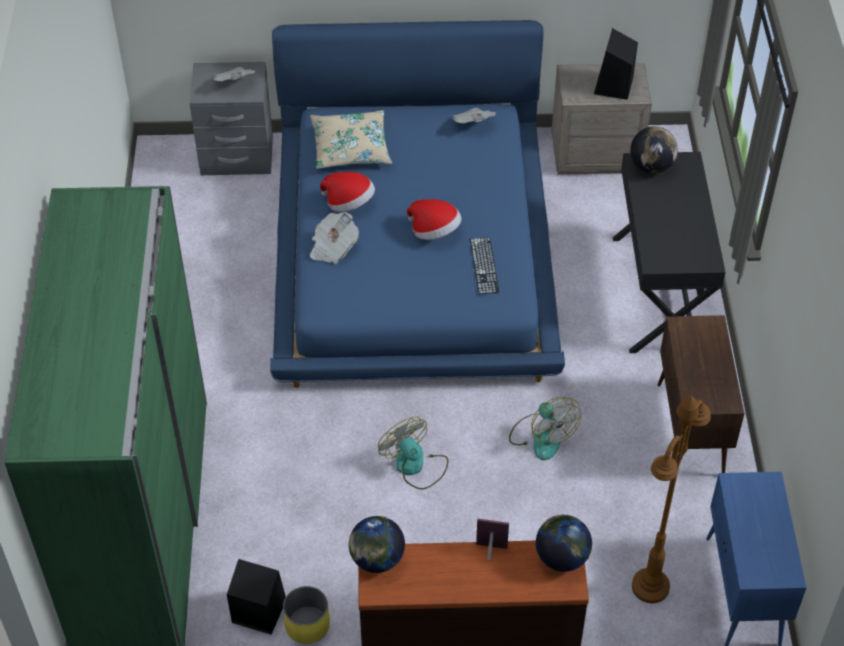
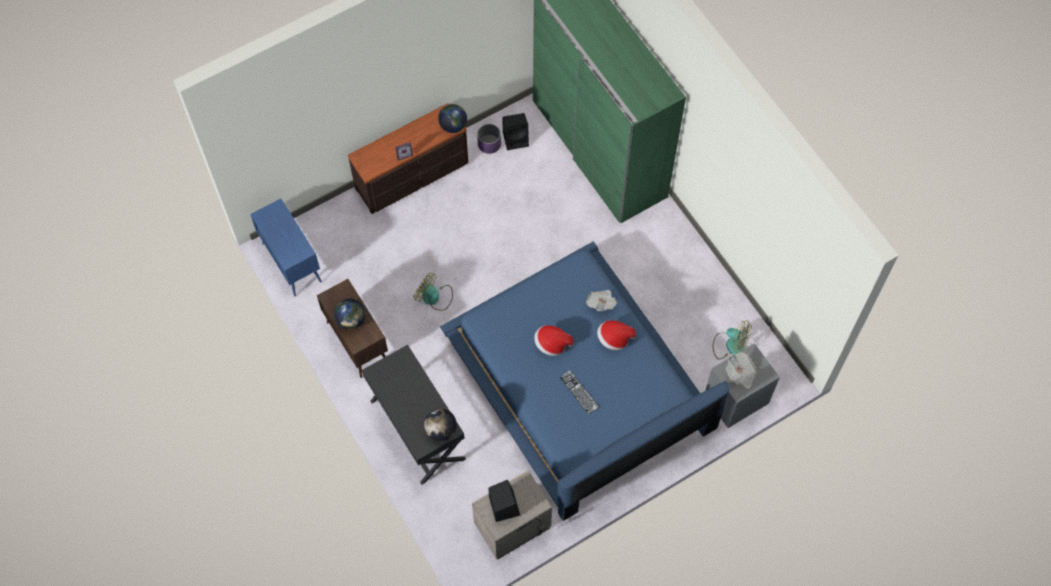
camera: 150 degrees right, 15 degrees up
yellow planter [283,586,330,644] -> purple planter [477,124,501,154]
beige pillow [310,110,392,169] -> none
fan [378,417,448,490] -> fan moved to [713,320,752,359]
newspaper [453,108,496,123] -> none
keyboard [470,238,499,294] -> keyboard moved to [560,370,599,414]
globe [535,515,592,572] -> globe moved to [334,299,365,329]
brown floor lamp [632,396,711,603] -> none

